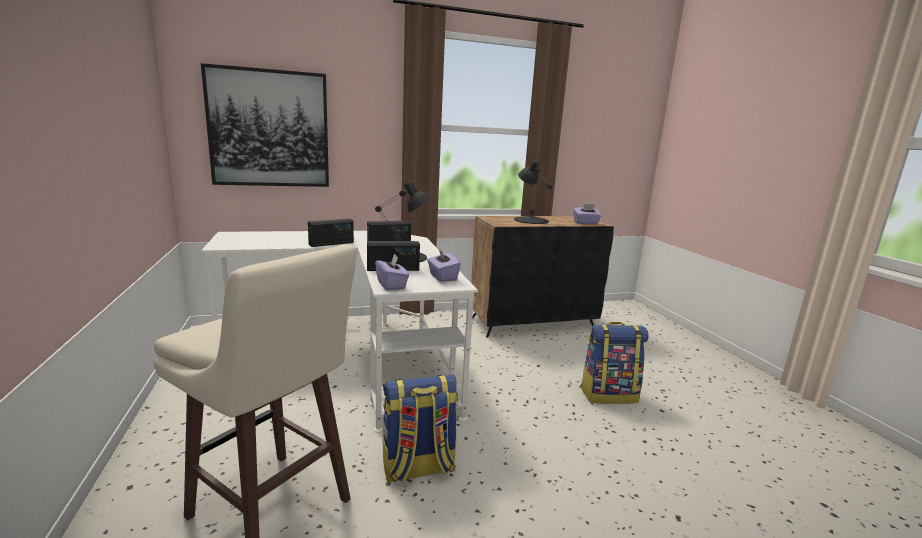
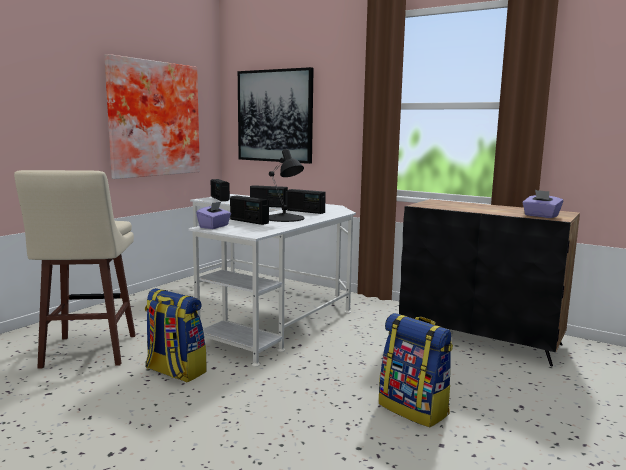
camera: 50 degrees right, 5 degrees down
purple tissue box [427,248,461,282] -> none
black table lamp [514,160,552,224] -> none
none -> picture [105,54,200,179]
none -> radio [211,179,230,201]

